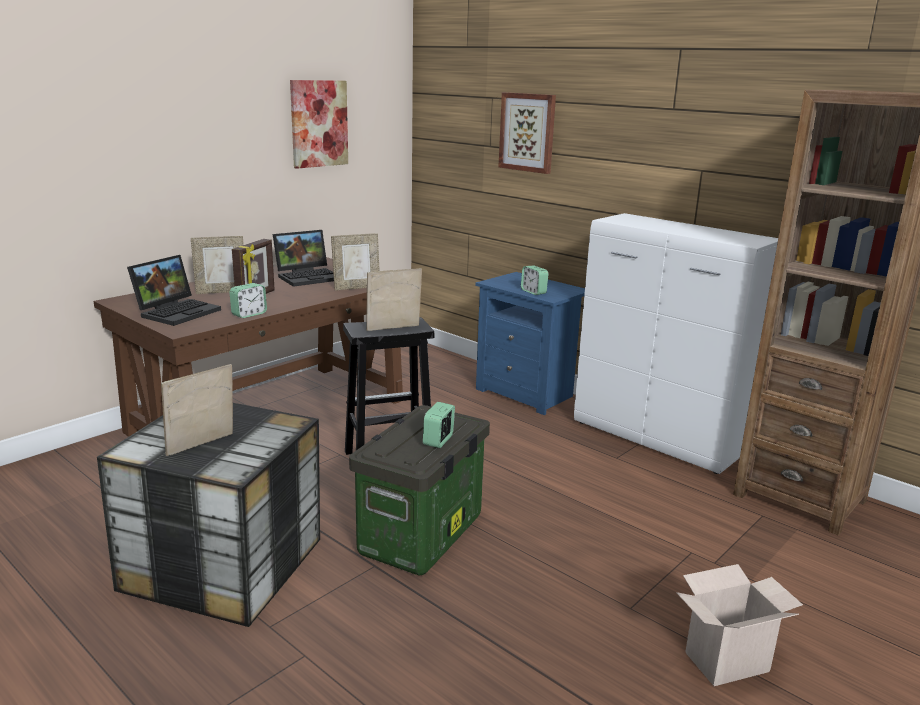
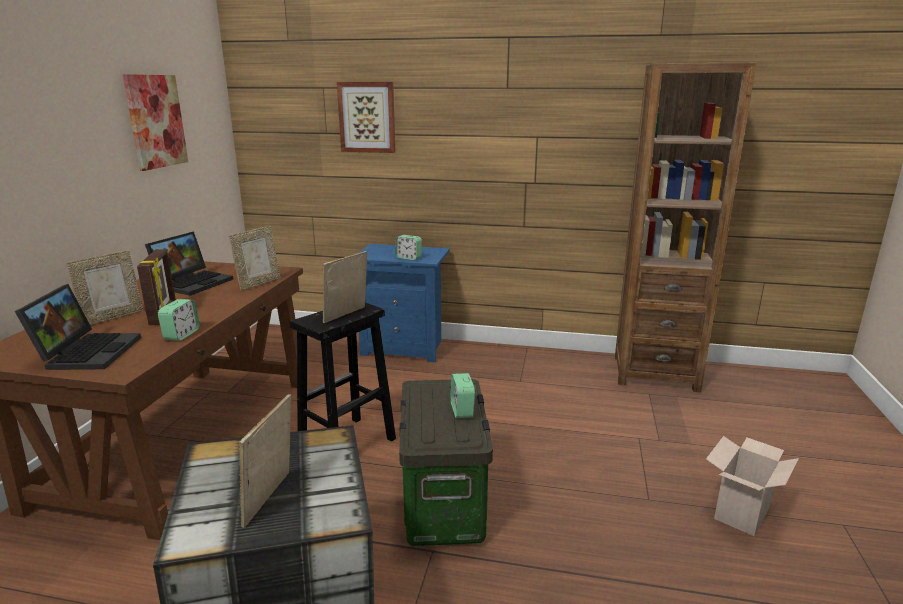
camera: 30 degrees left, 0 degrees up
white cabinet [574,213,778,474] -> none

